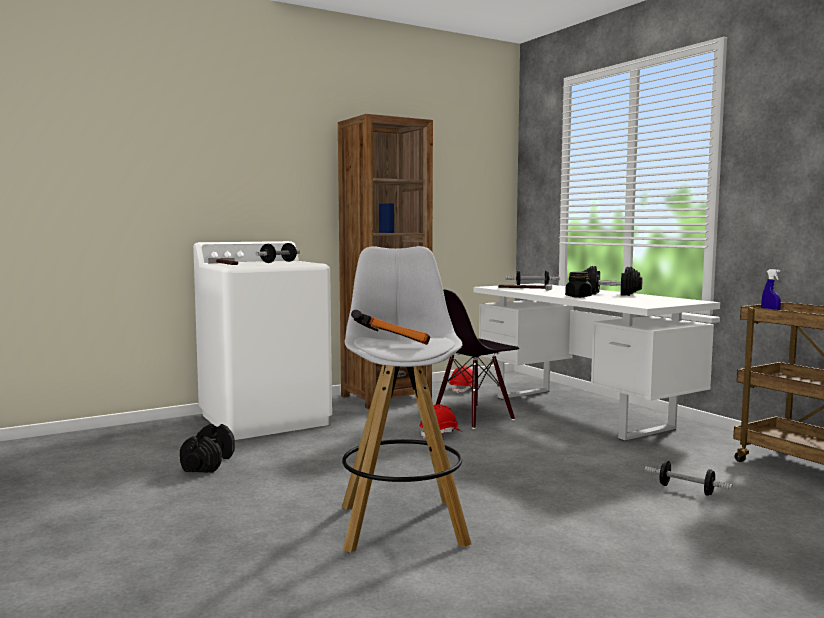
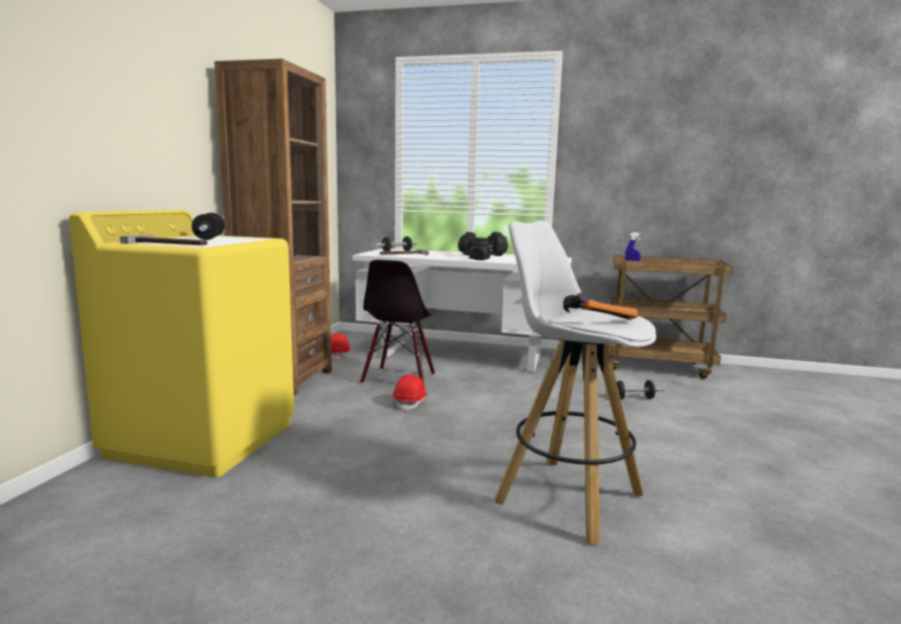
camera: 45 degrees left, 5 degrees up
black dumbbell [180,424,235,473] -> none
white washing machine [193,241,332,440] -> yellow washing machine [69,210,295,477]

